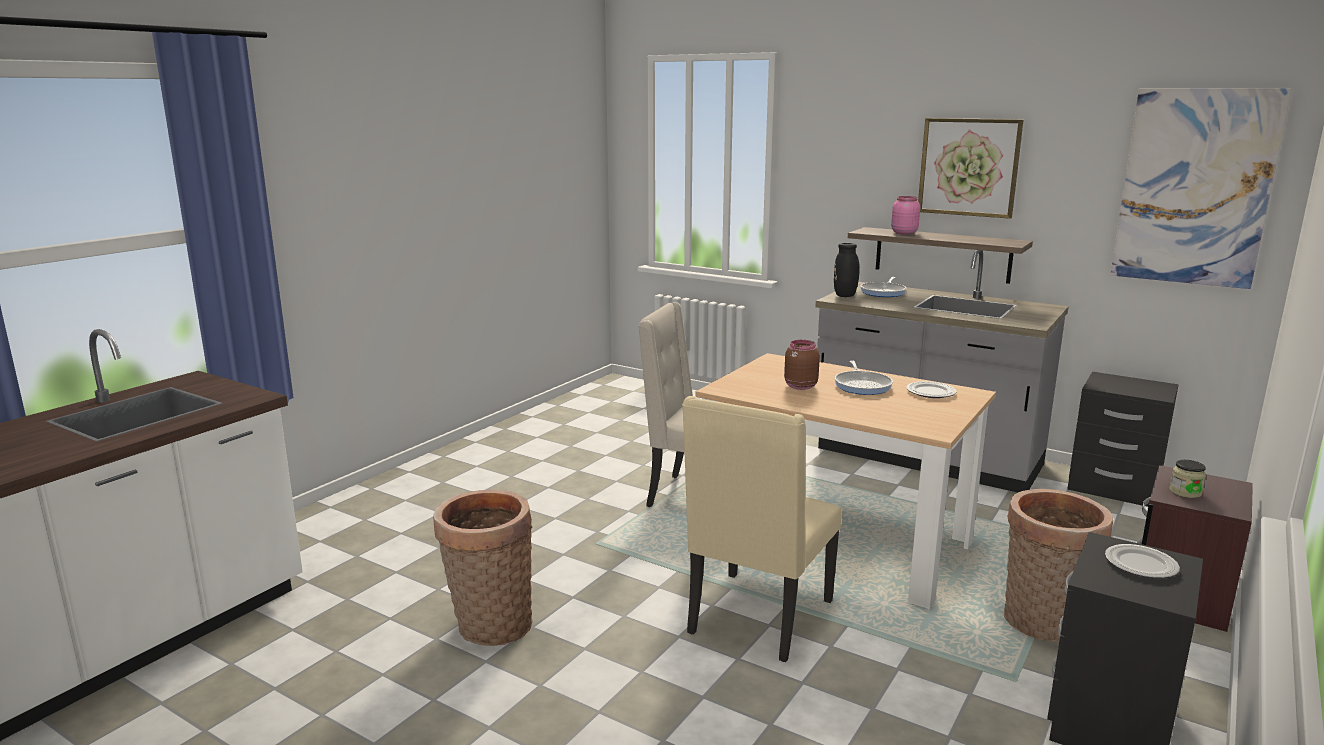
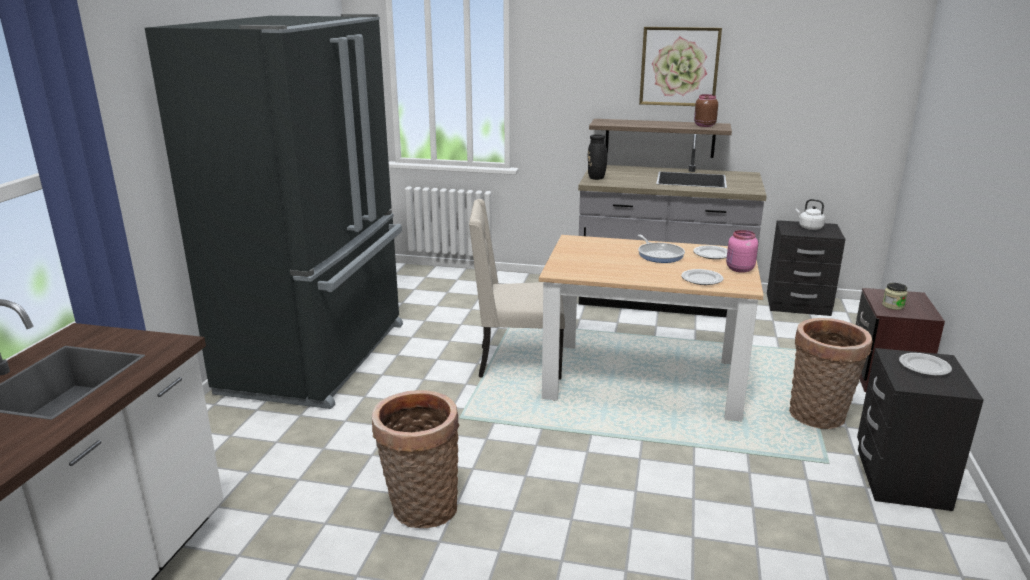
camera: 20 degrees left, 5 degrees up
beige chair [682,396,842,662] -> none
brown jar [784,340,820,390] -> brown jar moved to [694,94,718,127]
frying pan [860,277,907,297] -> none
pink jar [891,196,920,235] -> pink jar moved to [726,230,758,273]
picture [1110,88,1291,289] -> none
none -> black fridge [145,14,403,409]
none -> plate [681,269,724,285]
none -> white kettle [796,199,825,230]

